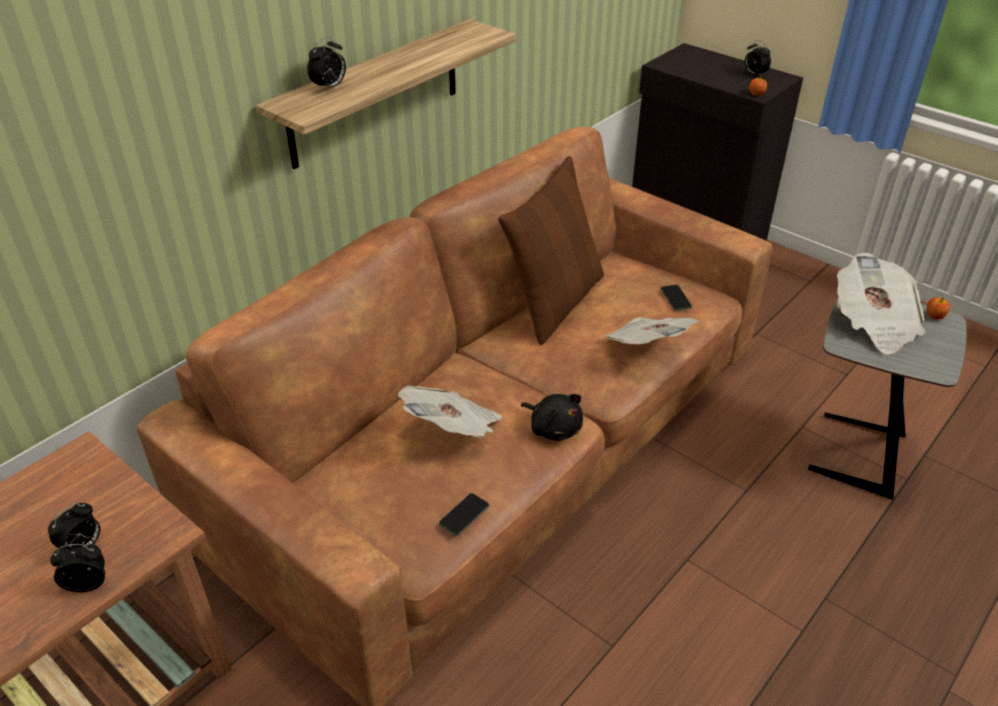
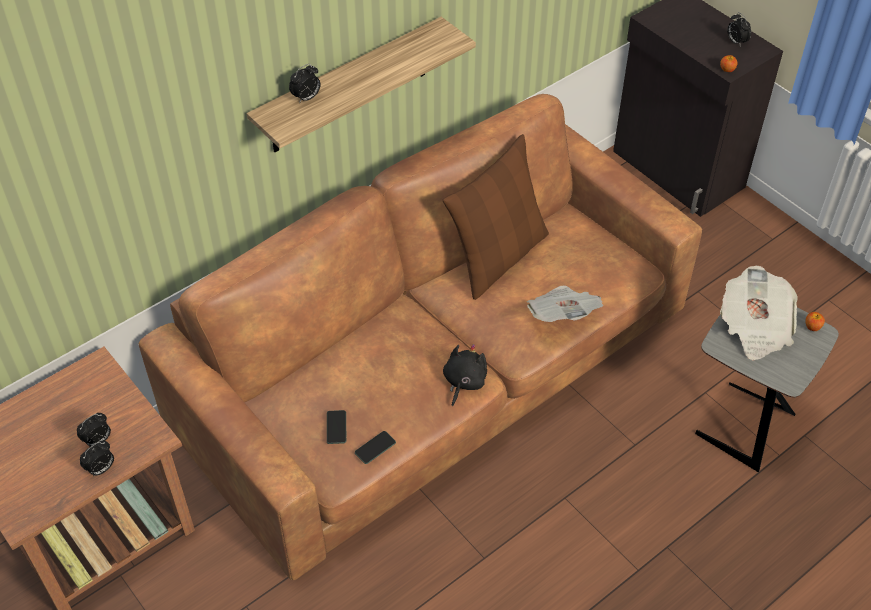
camera: 10 degrees right, 10 degrees up
alarm clock [50,544,105,592] -> alarm clock turned 135 degrees clockwise [80,441,114,477]
newspaper [398,386,502,438] -> none
black plush toy [521,394,583,441] -> black plush toy turned 120 degrees counterclockwise [443,344,487,406]
phone [660,285,692,311] -> phone moved to [327,410,346,444]

